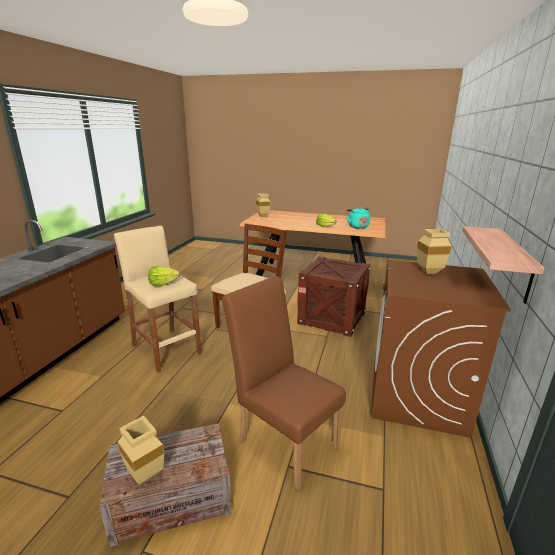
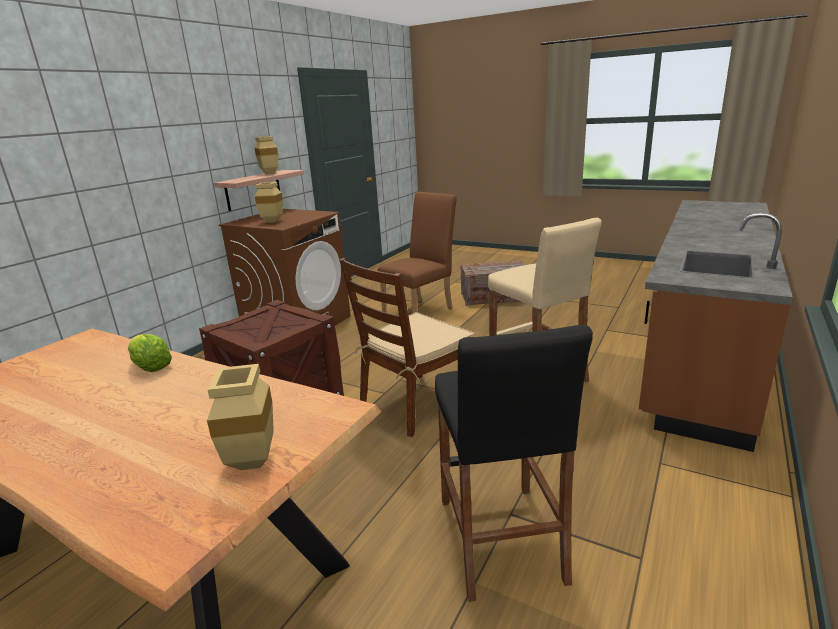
camera: 165 degrees left, 0 degrees up
beige vase [118,416,164,485] -> beige vase moved to [255,136,278,174]
lettuce [148,266,180,286] -> none
brown chair [222,276,346,490] -> brown chair turned 105 degrees counterclockwise [378,192,457,314]
turquoise kettle [346,208,370,229] -> none
none -> black stool [435,325,593,602]

